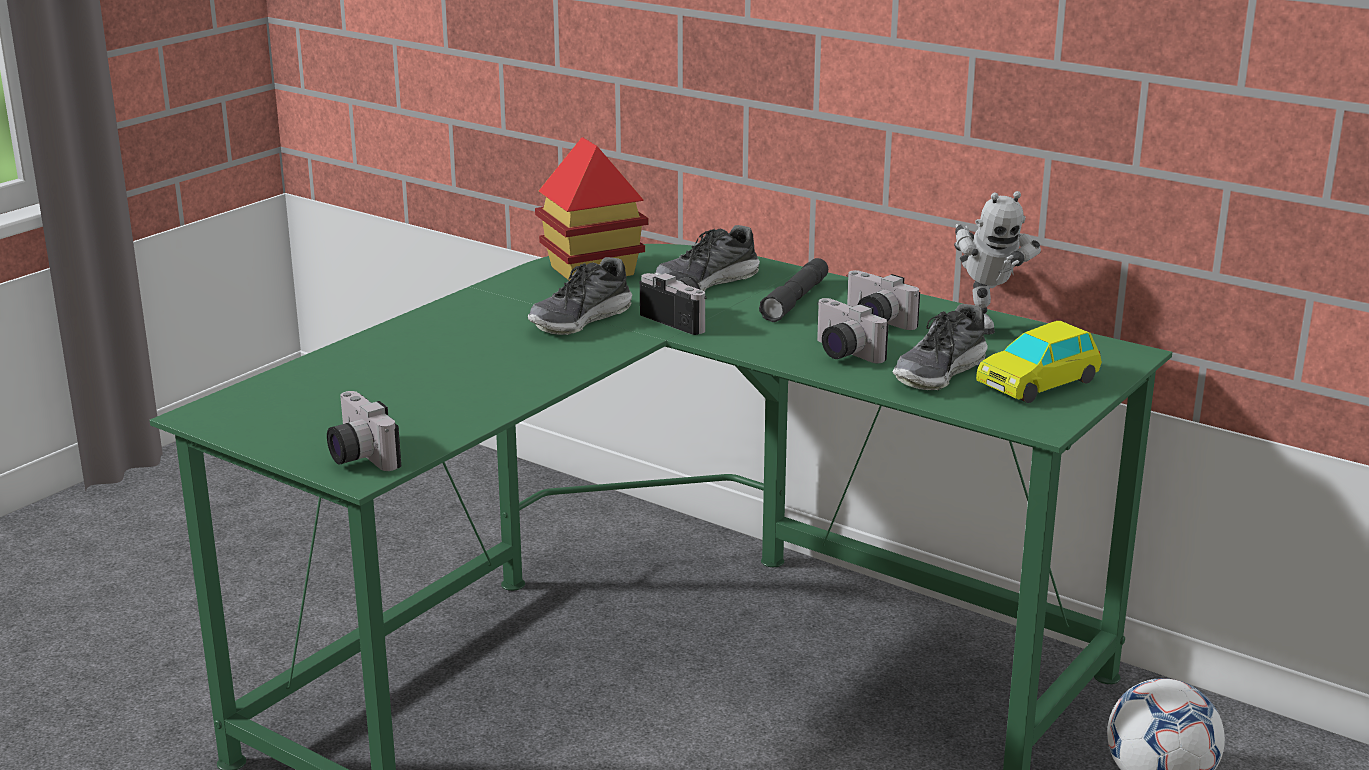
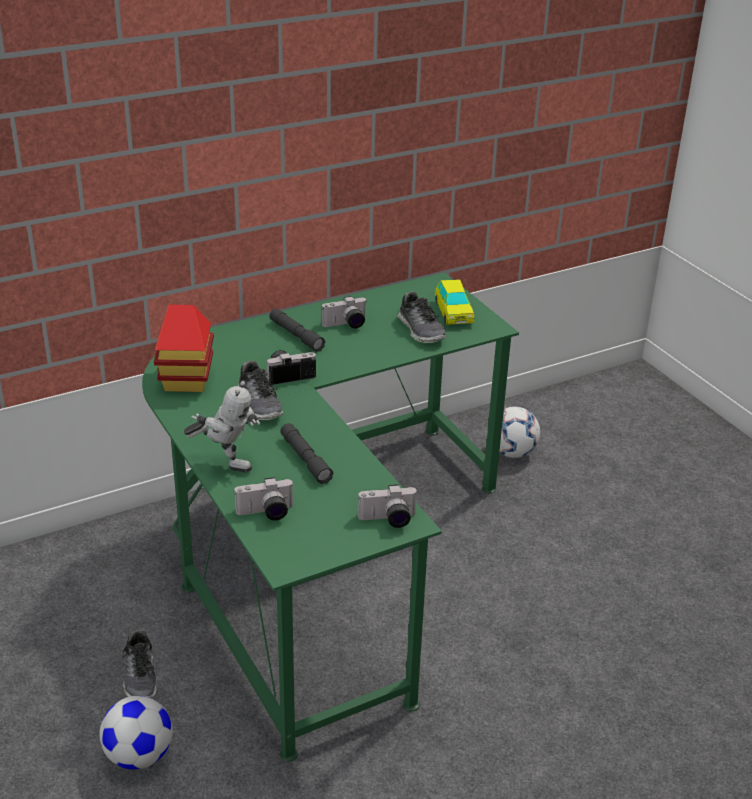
camera: 65 degrees left, 10 degrees up
shoe [654,225,760,291] -> shoe moved to [123,630,156,698]
camera [817,298,888,363] -> camera moved to [234,477,294,520]
toy robot [954,191,1041,335] -> toy robot moved to [184,381,260,472]
none -> football [99,696,173,770]
none -> grey flashlight [280,423,334,484]

